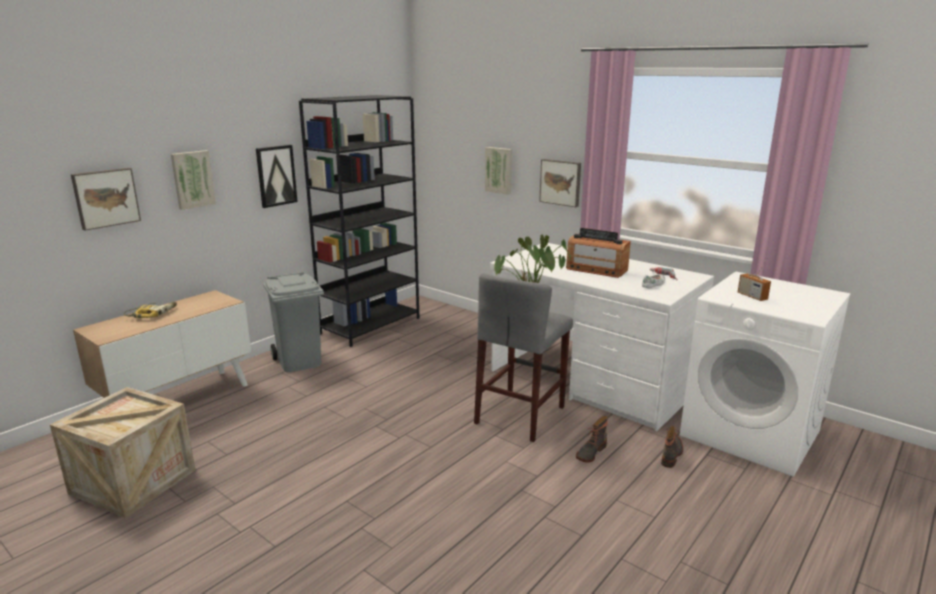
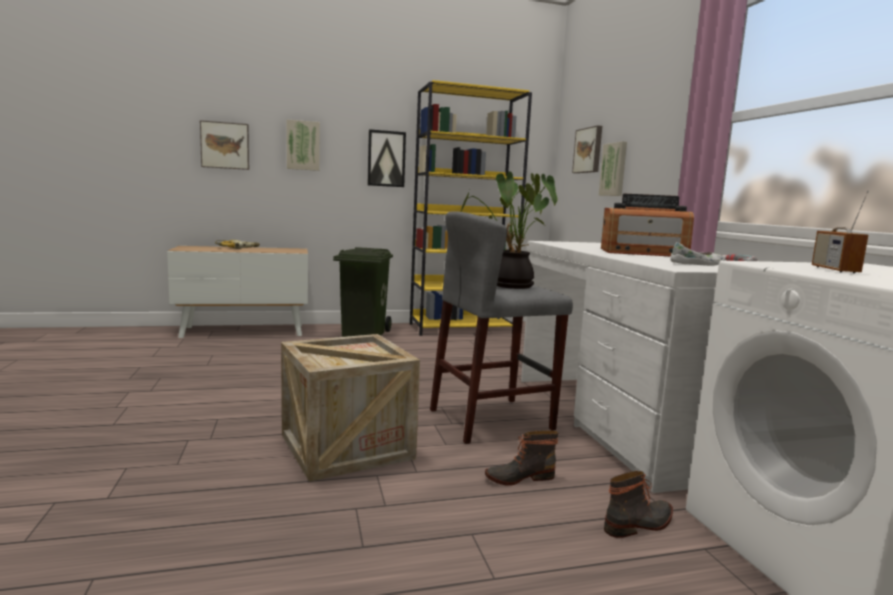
camera: 35 degrees right, 10 degrees down
crate [50,387,195,518] -> crate moved to [281,334,420,481]
grey trash can [263,272,324,372] -> green trash can [333,247,393,337]
black bookcase [299,95,419,347] -> yellow bookcase [410,80,532,336]
picture [539,159,581,207] -> picture moved to [572,125,602,173]
radio [566,228,631,278] -> radio turned 60 degrees counterclockwise [601,194,694,257]

